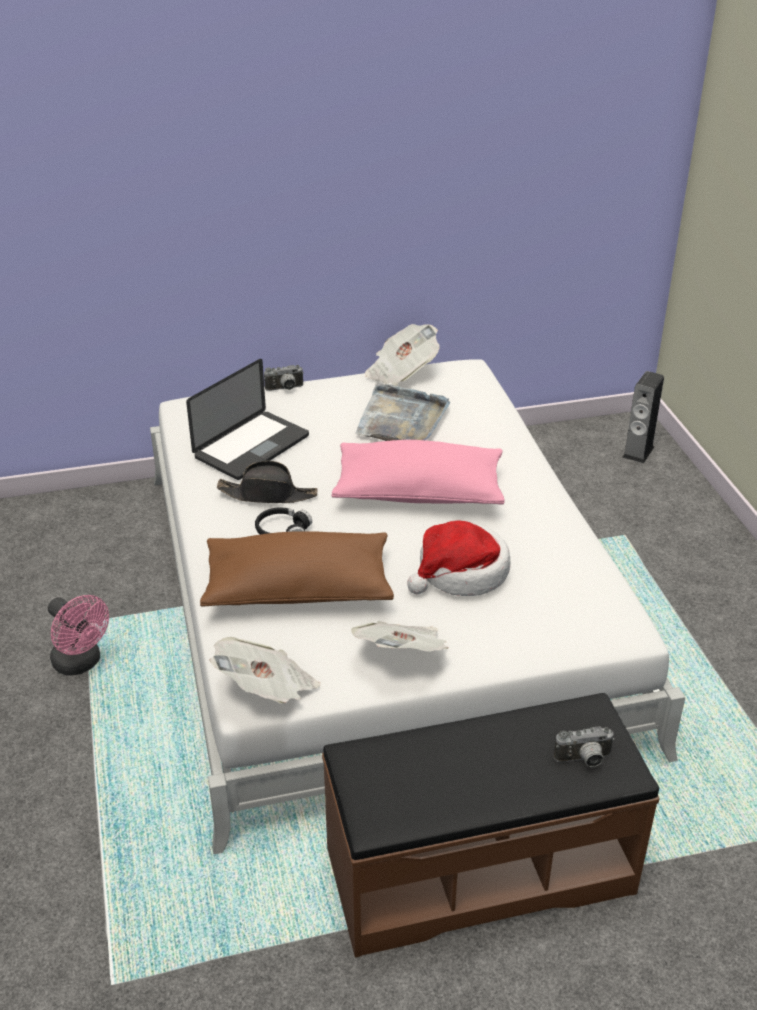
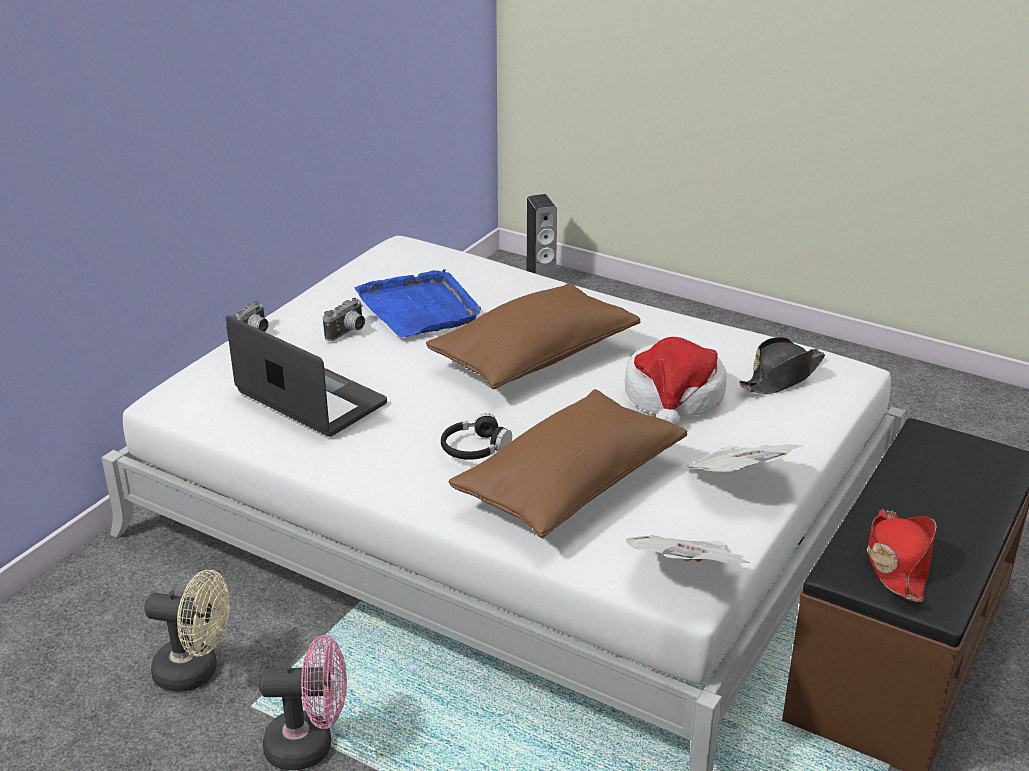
camera: 45 degrees left, 5 degrees down
laptop [186,359,309,480] -> laptop turned 45 degrees counterclockwise [226,316,387,437]
black hat [217,461,318,503] -> black hat moved to [739,337,825,394]
pink pillow [332,440,505,505] -> brown pillow [426,283,640,389]
grey tray [355,384,450,441] -> blue tray [355,269,481,337]
newspaper [365,324,440,386] -> none
camera [554,726,615,767] -> camera moved to [323,298,365,341]
none -> beige fan [144,570,230,692]
none -> red hat [867,509,937,602]

